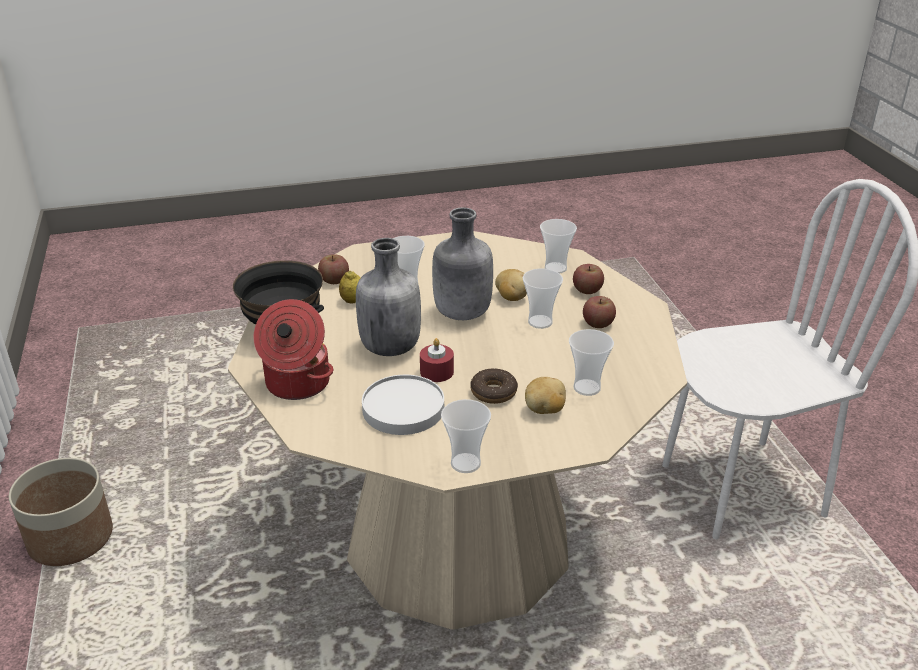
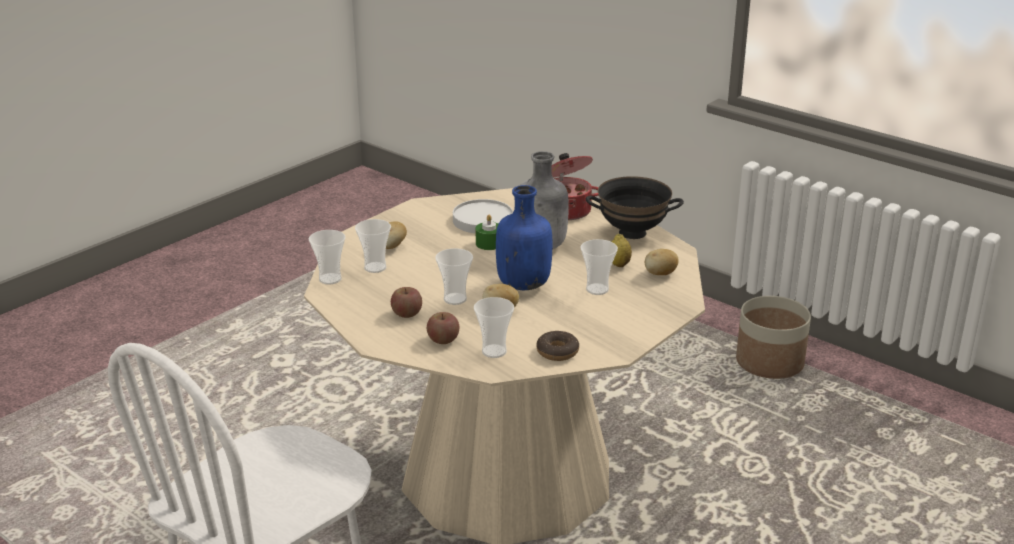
camera: 145 degrees right, 5 degrees down
apple [318,254,349,284] -> potato [645,249,679,275]
red candle [420,338,454,382] -> green candle [476,215,498,250]
grey bottle [432,207,493,320] -> blue bottle [496,185,552,290]
cup [441,399,491,473] -> cup moved to [309,230,346,284]
donut [470,368,518,404] -> donut moved to [536,331,579,361]

